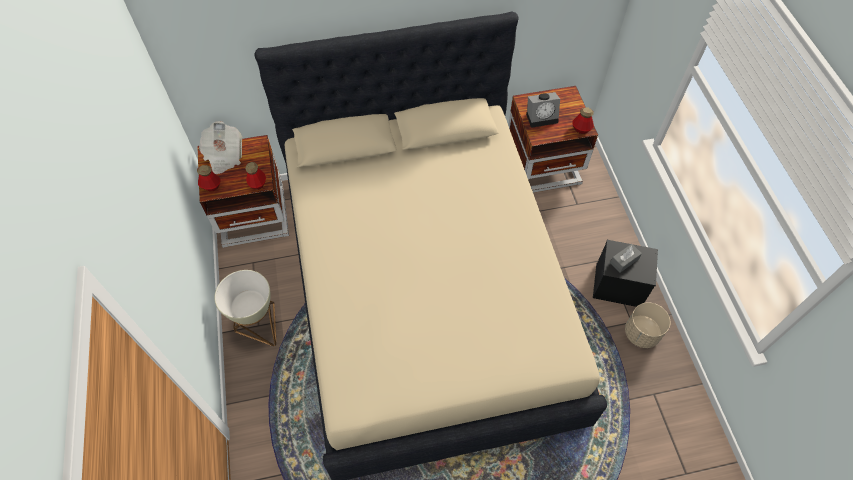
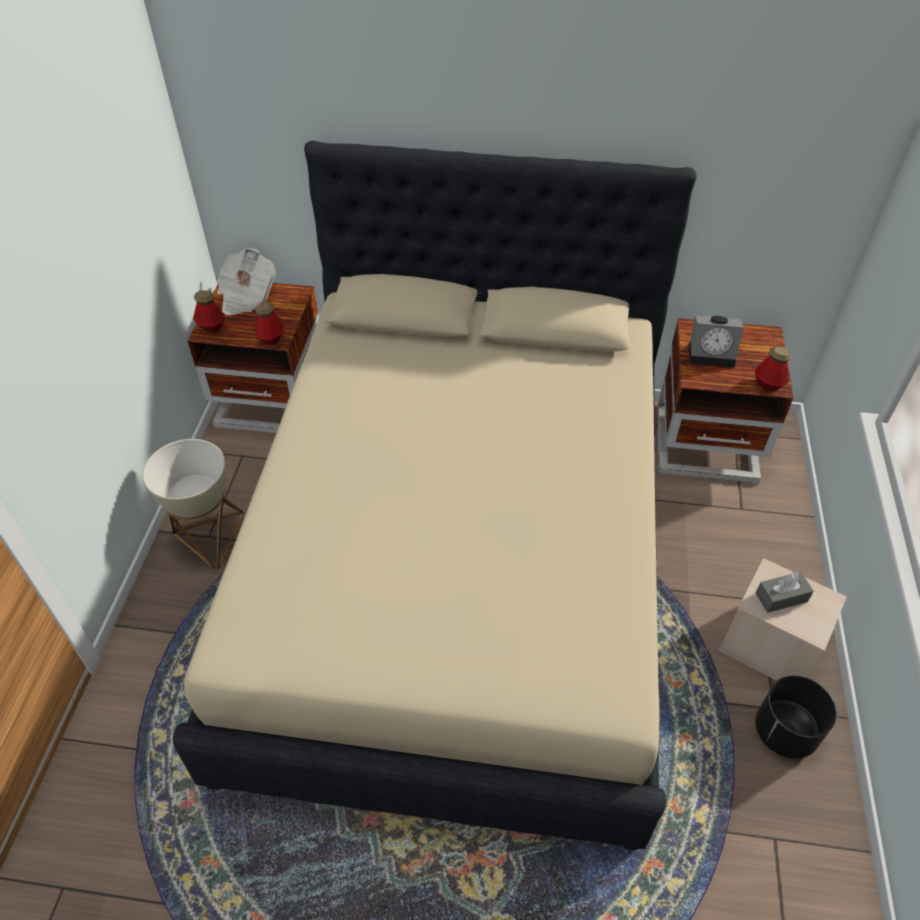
camera: 20 degrees right, 10 degrees down
black storage box [593,240,658,307] -> beige storage box [719,558,847,681]
beige planter [625,302,671,348] -> black planter [755,676,837,759]

